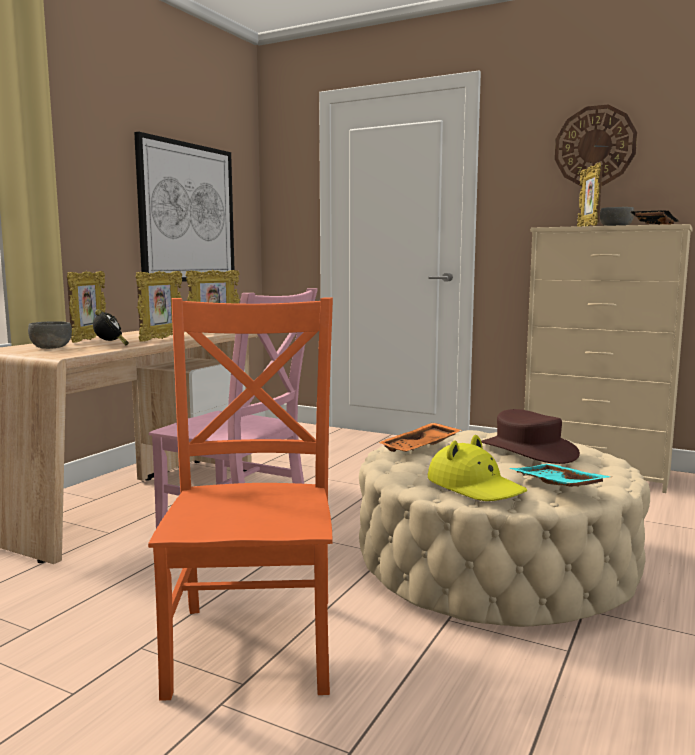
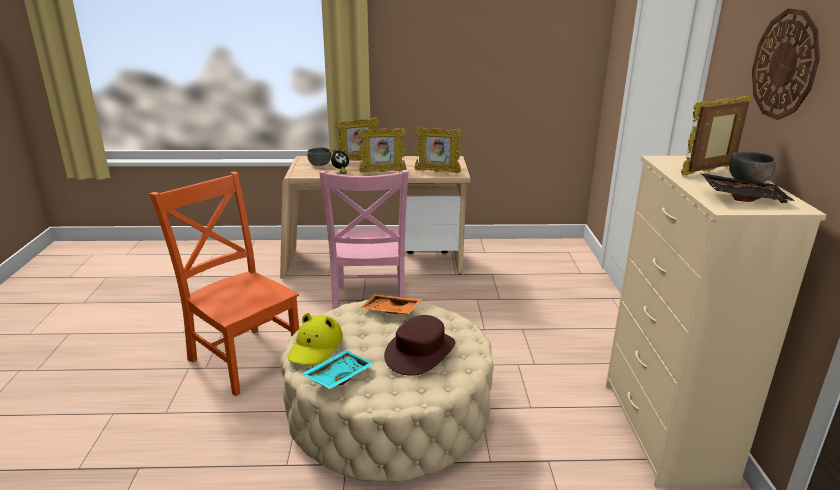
camera: 60 degrees right, 15 degrees up
picture [134,132,234,282] -> none
orange chair [148,297,333,701] -> orange chair turned 105 degrees counterclockwise [150,171,299,396]

